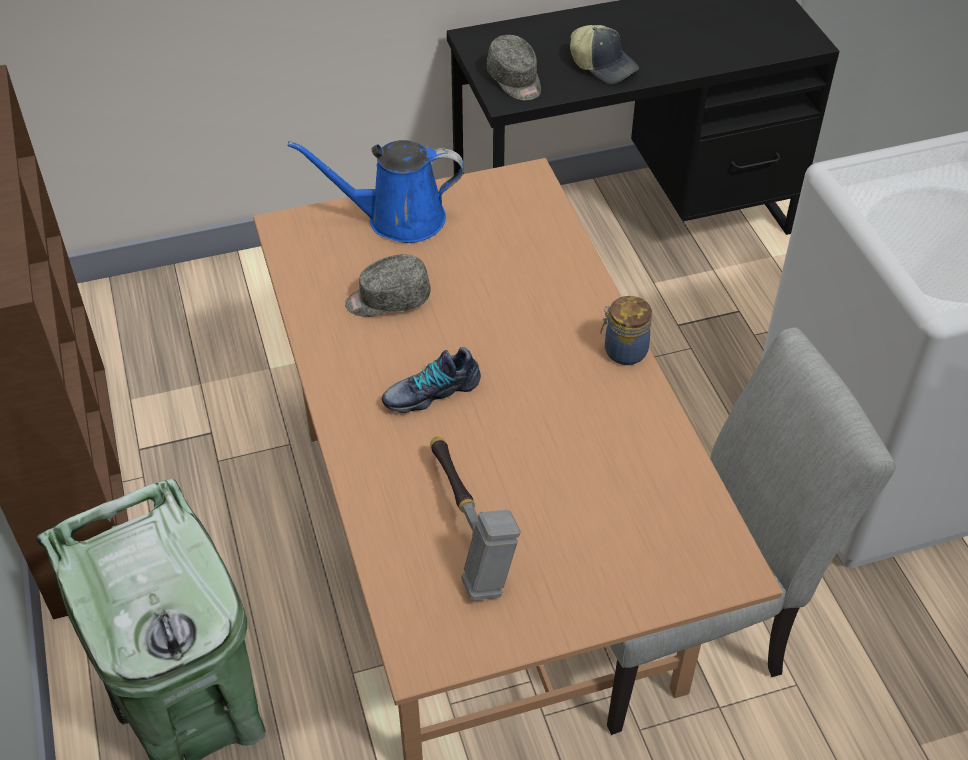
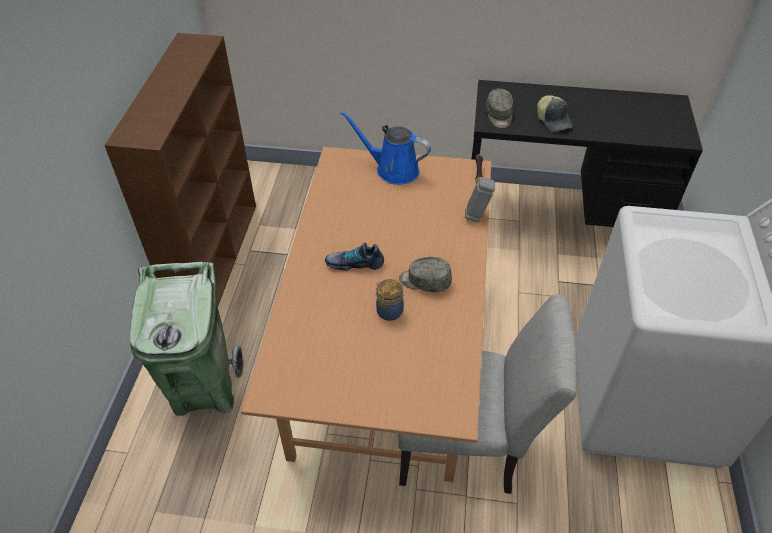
camera: 25 degrees right, 0 degrees up
grey cap [345,254,431,317] -> grey cap moved to [399,257,452,293]
hammer [430,436,521,601] -> hammer moved to [465,154,495,222]
jar [600,296,652,365] -> jar moved to [376,279,404,321]

